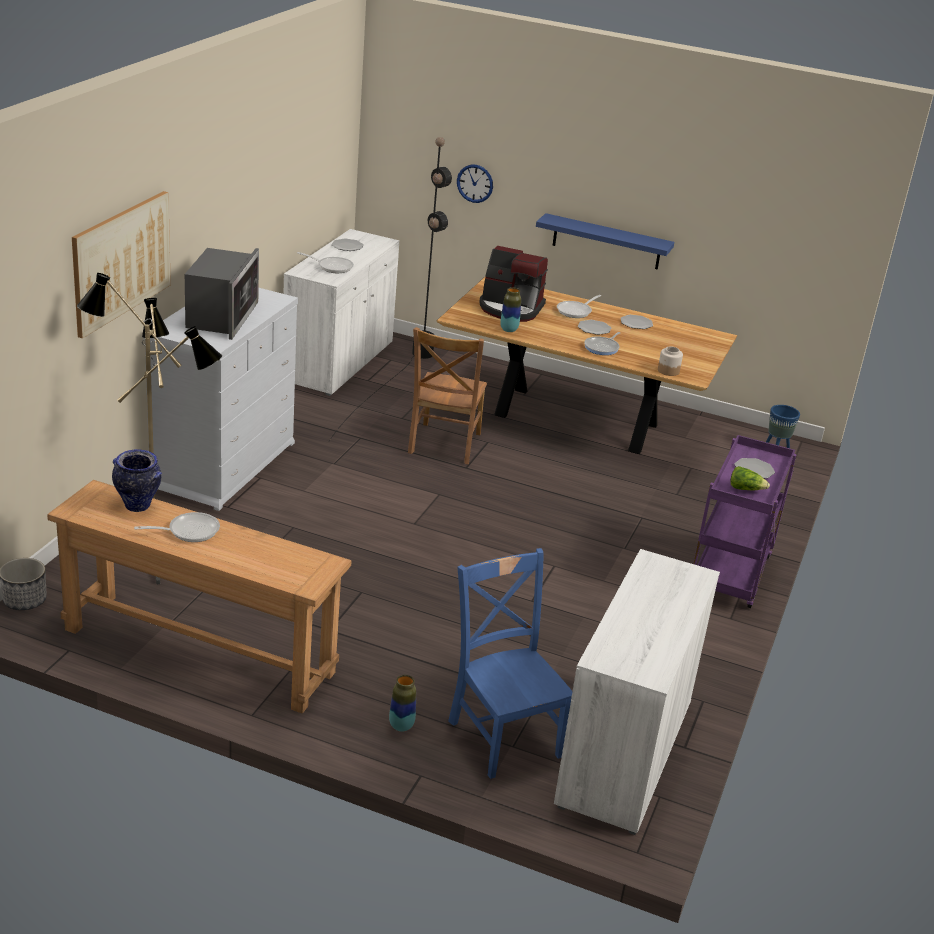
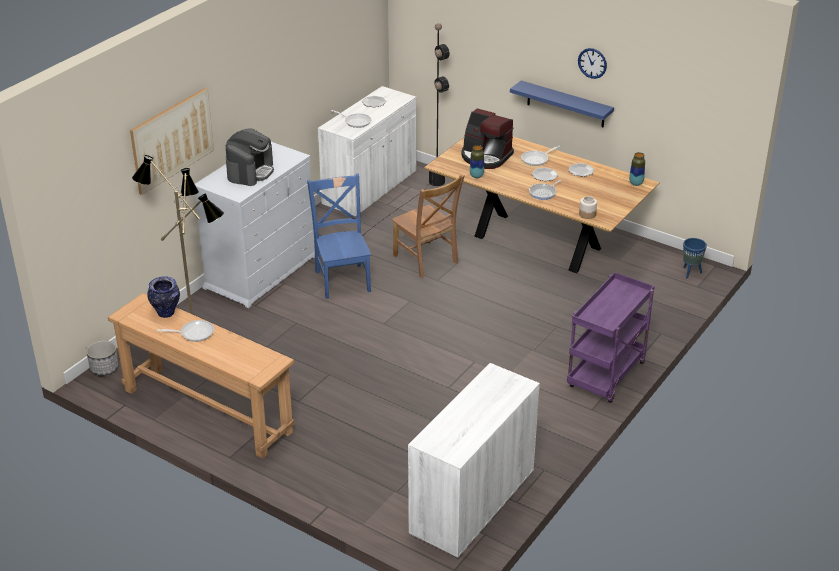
camera: 15 degrees right, 5 degrees up
microwave [185,248,259,340] -> coffee machine [226,128,274,186]
vase [389,675,416,732] -> vase moved to [629,152,645,186]
brown chair [408,327,487,464] -> brown chair turned 60 degrees counterclockwise [392,174,464,278]
blue chair [448,548,572,779] -> blue chair moved to [307,173,371,299]
wall clock [457,164,493,203] -> wall clock moved to [578,48,607,79]
lettuce [730,466,770,490] -> none
plate [734,458,775,479] -> none

